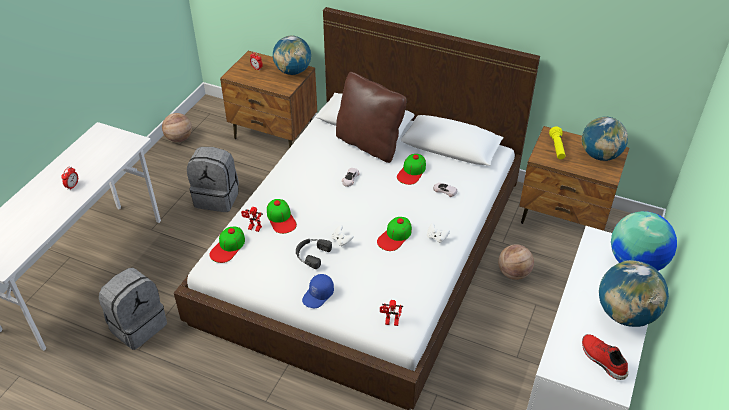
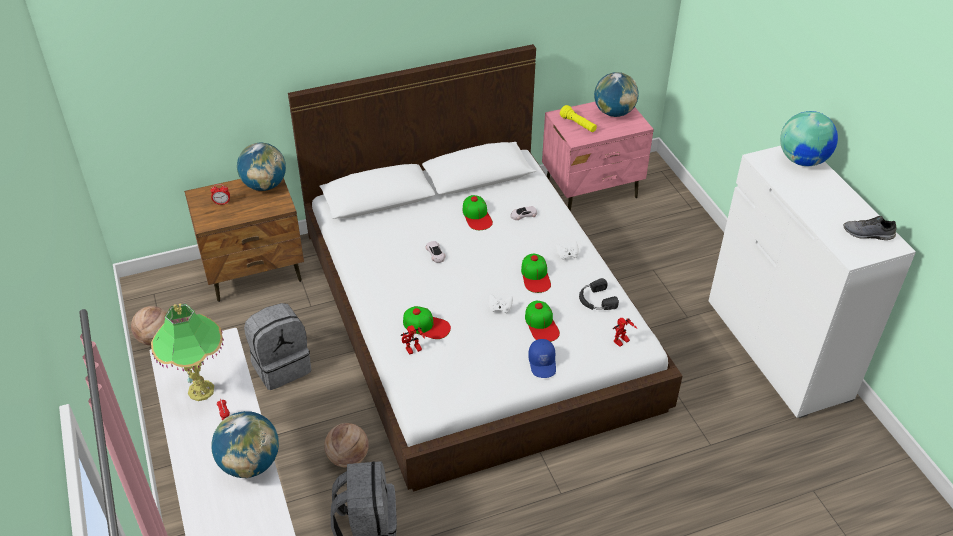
camera: 45 degrees left, 0 degrees up
cap [209,227,245,263] -> cap moved to [525,301,560,342]
black headphones [296,239,332,269] -> black headphones moved to [579,278,619,310]
brown pillow [336,72,407,163] -> none
basketball [498,244,534,280] -> basketball moved to [324,423,369,468]
brown nightstand [519,126,629,231] -> pink nightstand [542,102,654,211]
red shoe [582,334,628,380] -> grey shoe [843,216,897,240]
globe [599,260,669,327] -> globe moved to [211,411,279,478]
none -> table lamp [151,304,224,401]

